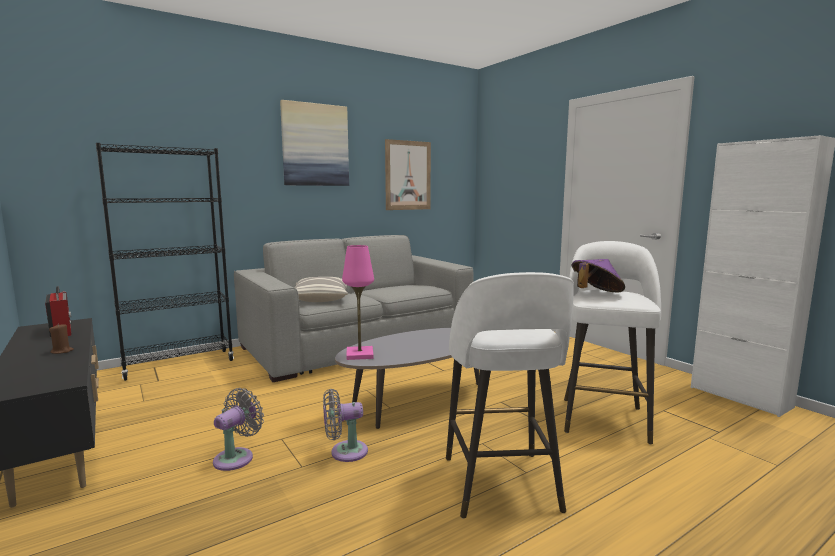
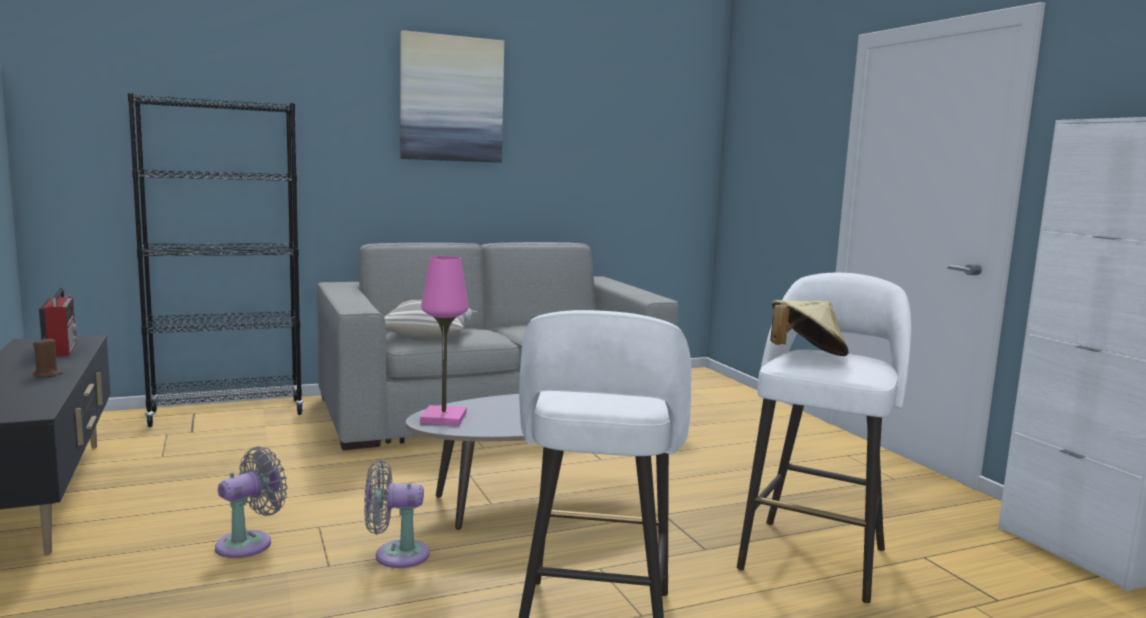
camera: 10 degrees right, 0 degrees up
picture [385,139,431,210] -> none
purple hat [572,259,625,292] -> beige hat [770,300,849,356]

